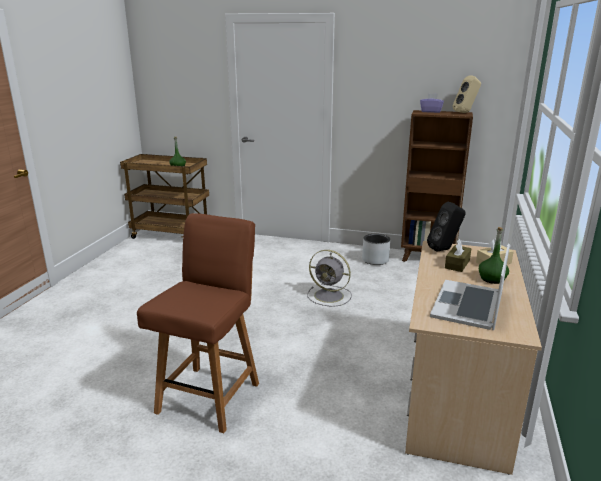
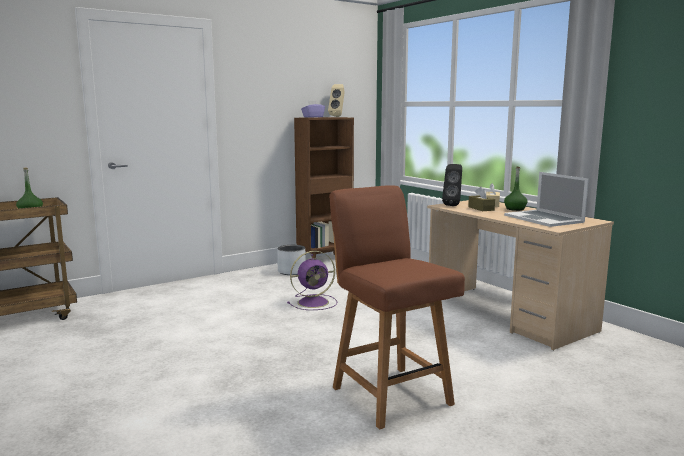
camera: 50 degrees left, 10 degrees down
grey fan [307,250,352,307] -> purple fan [287,251,337,310]

